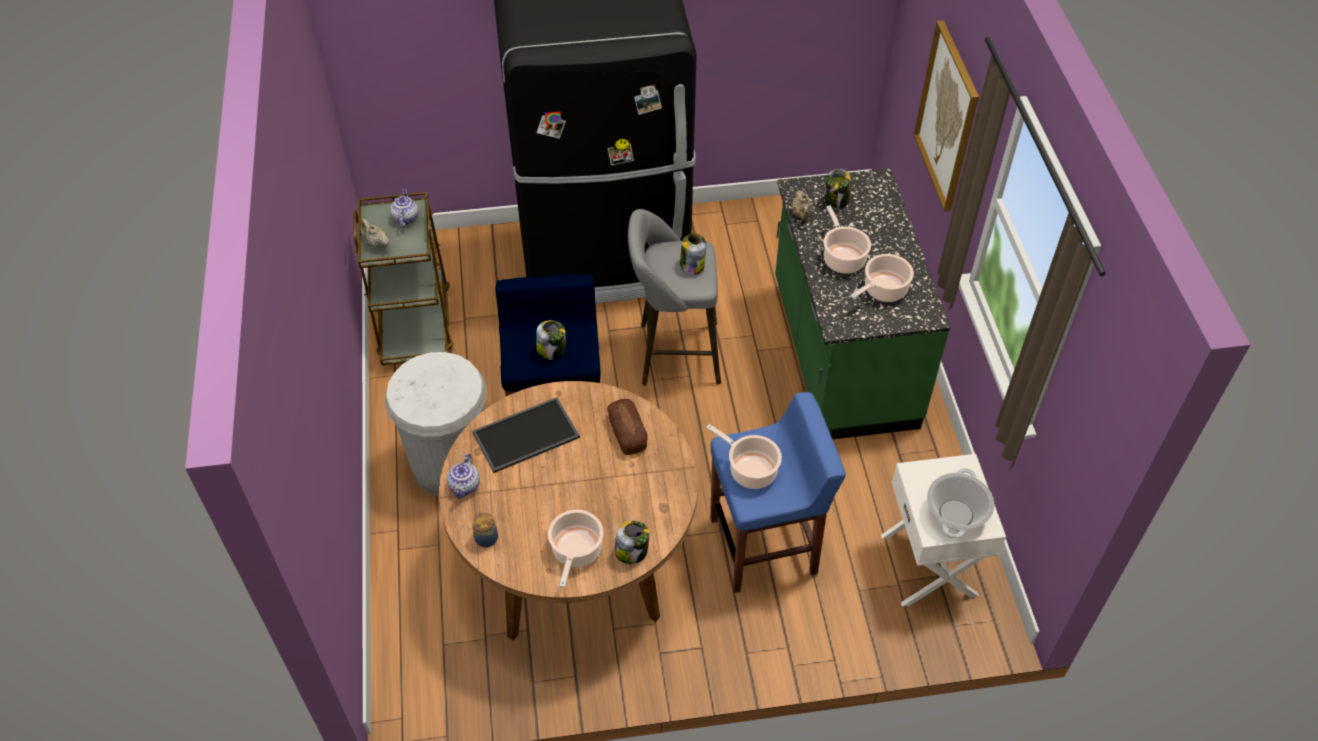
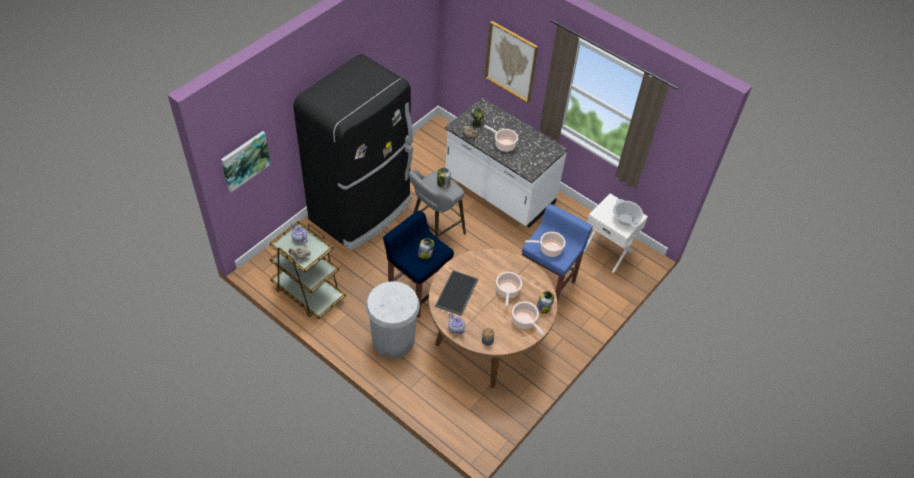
camera: 45 degrees left, 0 degrees up
bread [607,399,648,455] -> none
green counter [775,168,951,439] -> white counter [445,98,568,228]
cooking pot [850,254,914,302] -> cooking pot moved to [496,272,522,306]
none -> picture [221,131,271,192]

